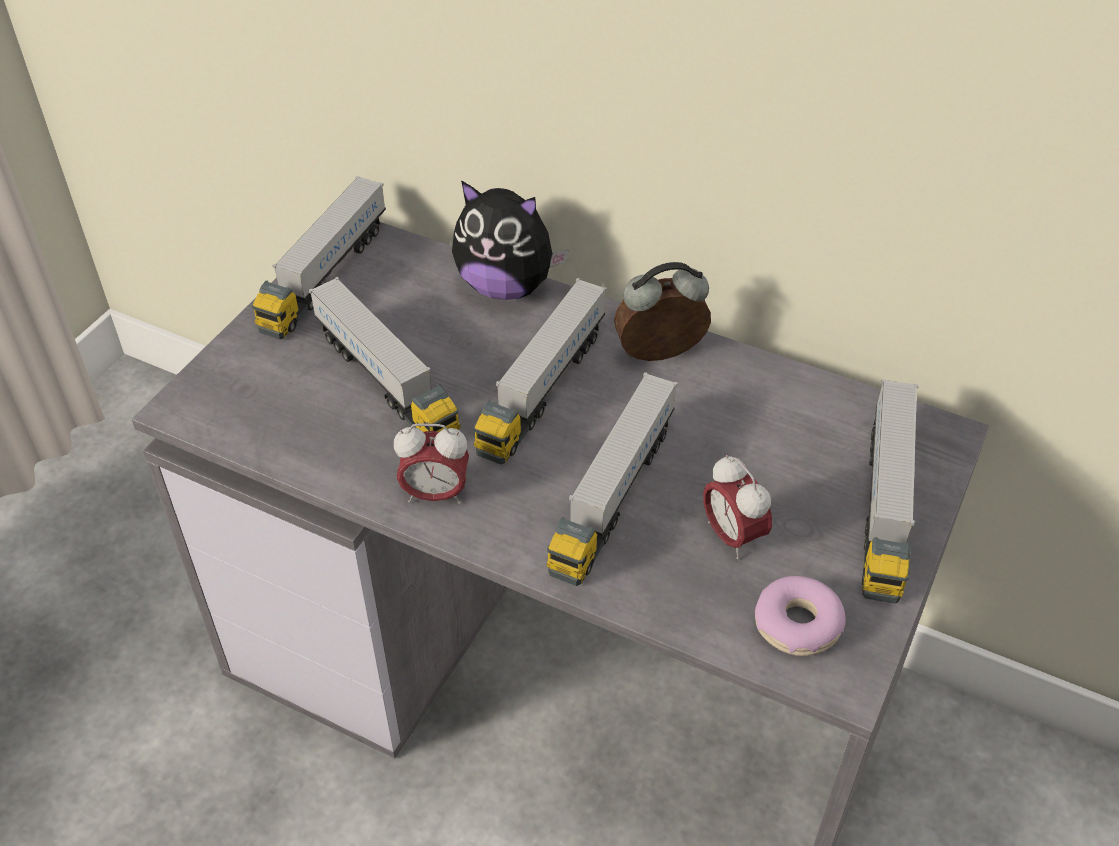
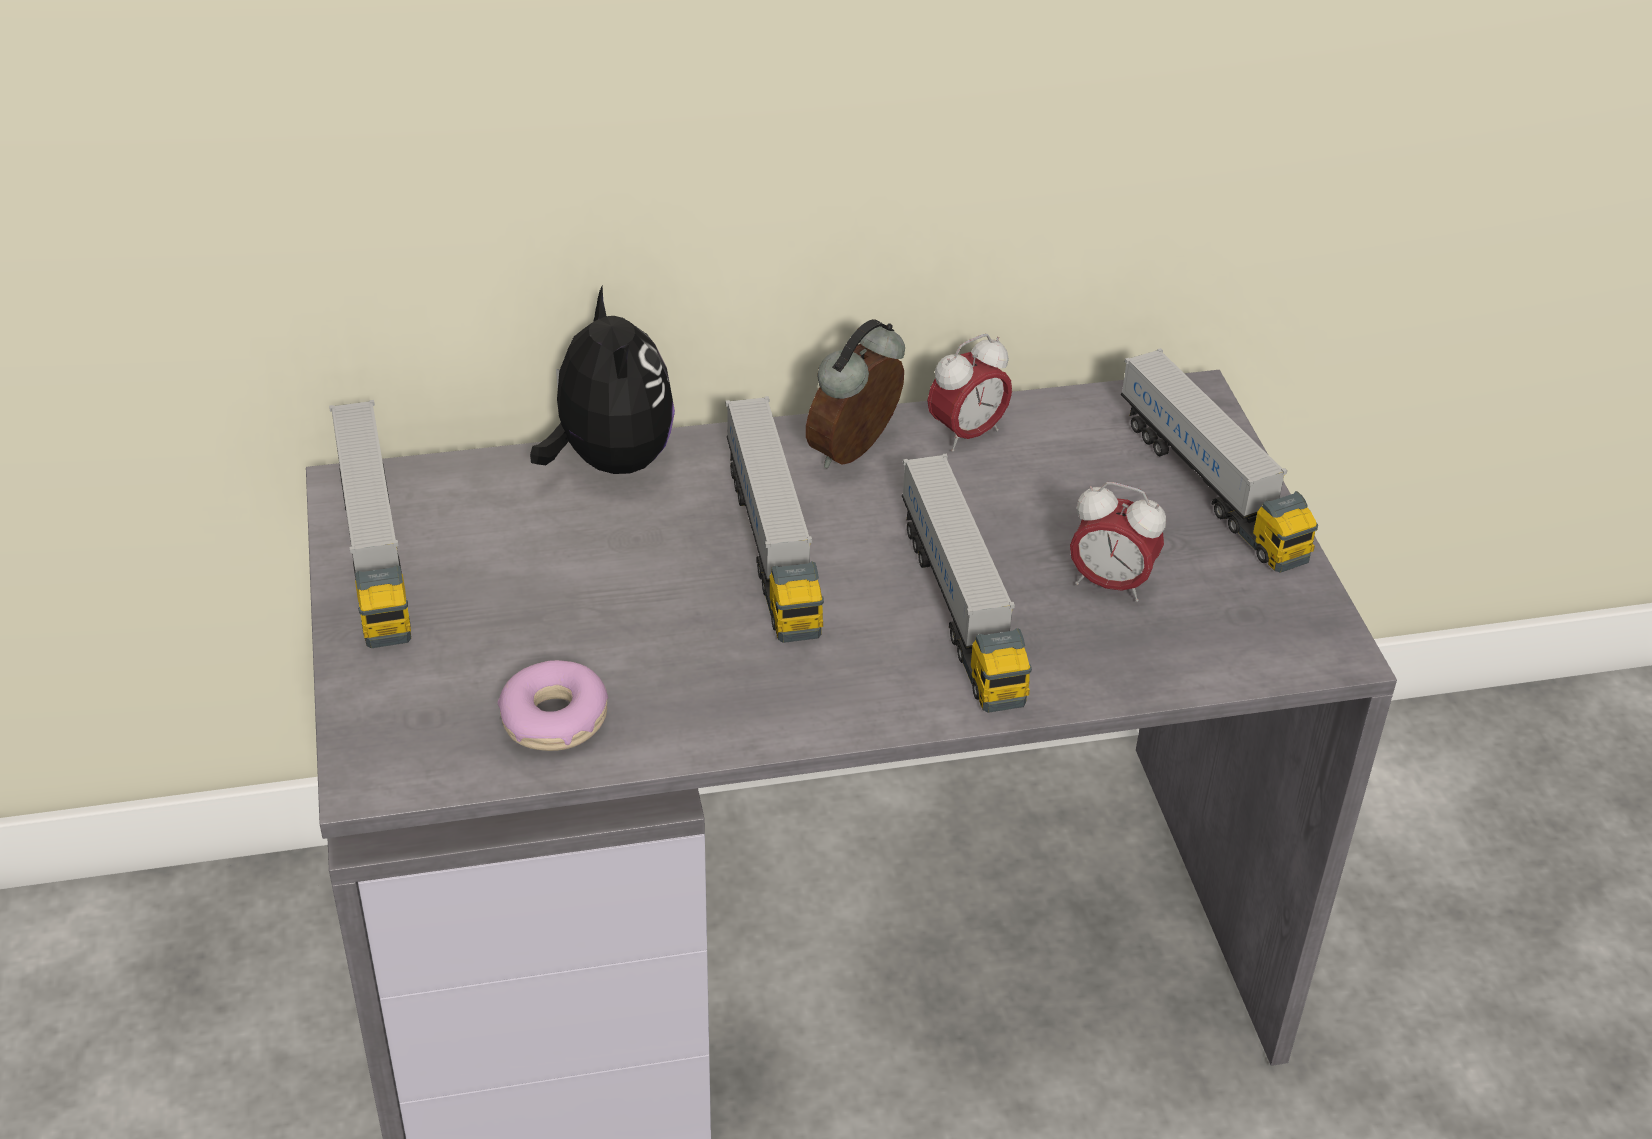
camera: 40 degrees left, 5 degrees down
toy truck [309,277,461,432] -> none
alarm clock [394,423,469,504] -> alarm clock moved to [927,334,1012,452]
plush toy [452,180,569,300] -> plush toy turned 90 degrees counterclockwise [530,286,675,474]
donut [755,576,846,656] -> donut moved to [498,660,608,751]

